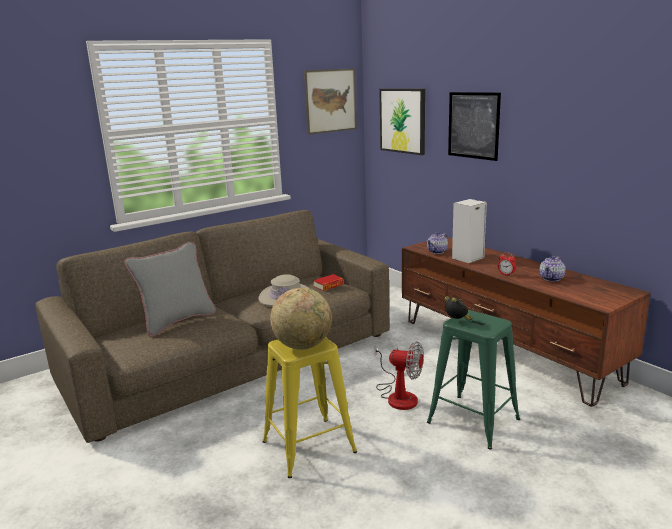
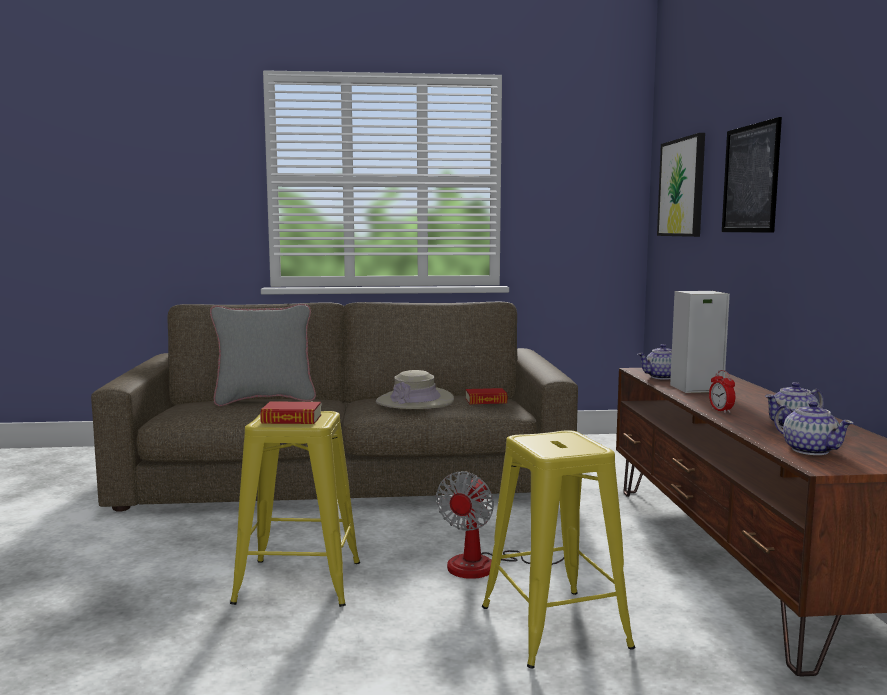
camera: 30 degrees right, 10 degrees down
globe [270,288,332,350] -> book [260,402,321,424]
picture [304,68,357,135] -> none
fan [375,341,424,410] -> fan turned 60 degrees clockwise [436,471,564,579]
green stool [427,310,520,449] -> yellow stool [482,430,635,668]
alarm clock [445,296,472,320] -> none
none -> teapot [774,401,854,455]

